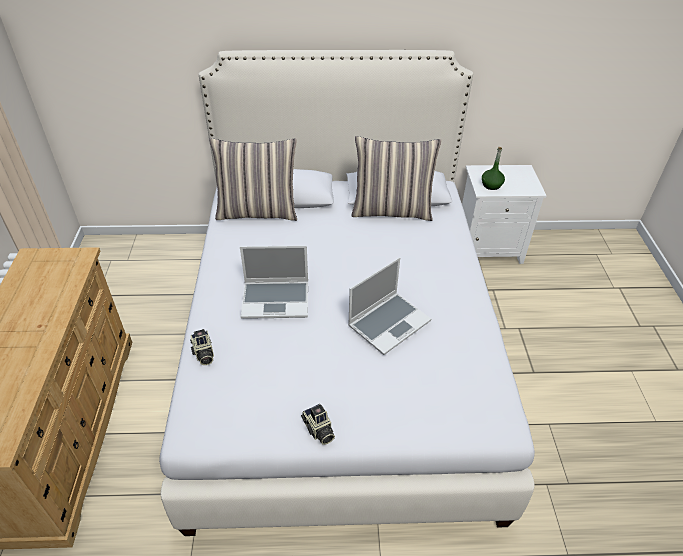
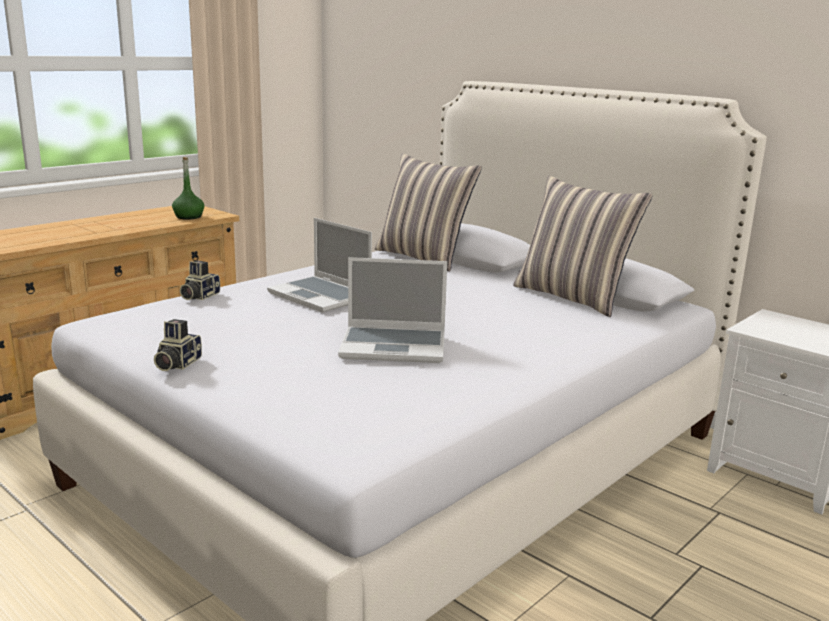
camera: 45 degrees right, 25 degrees down
green bottle [482,147,505,190] -> green bottle moved to [172,157,204,220]

